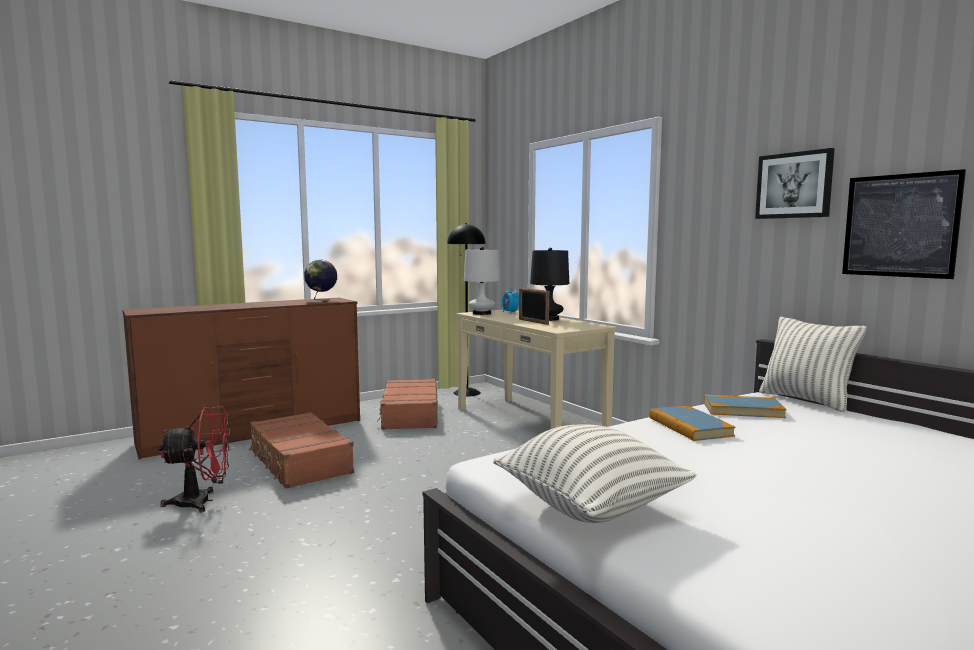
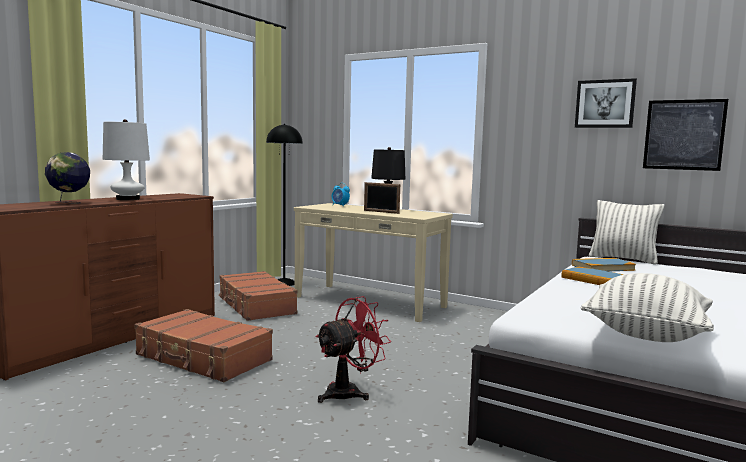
camera: 25 degrees left, 0 degrees up
red fan [158,407,230,513] -> red fan moved to [315,296,391,403]
globe [304,260,337,301] -> globe moved to [45,152,90,204]
white table lamp [464,247,500,315] -> white table lamp moved to [103,119,150,200]

